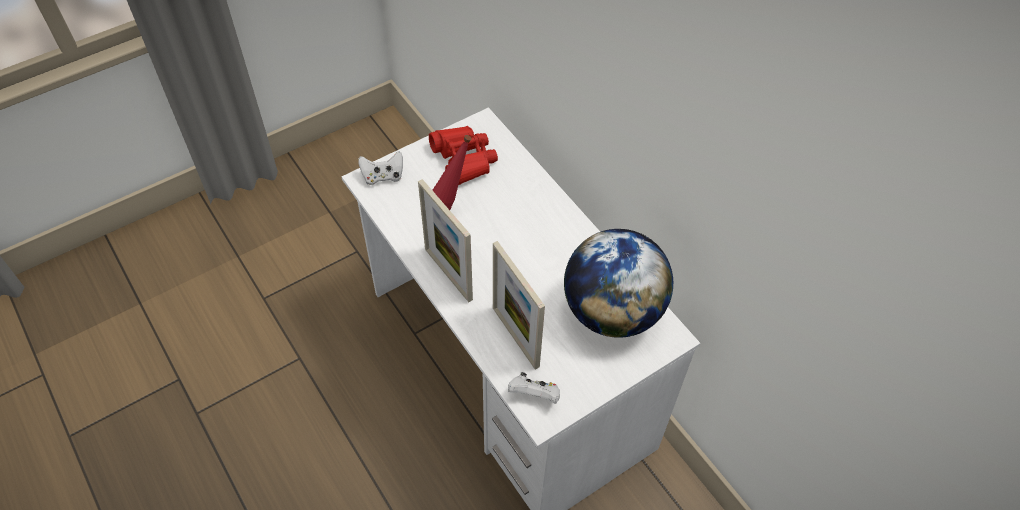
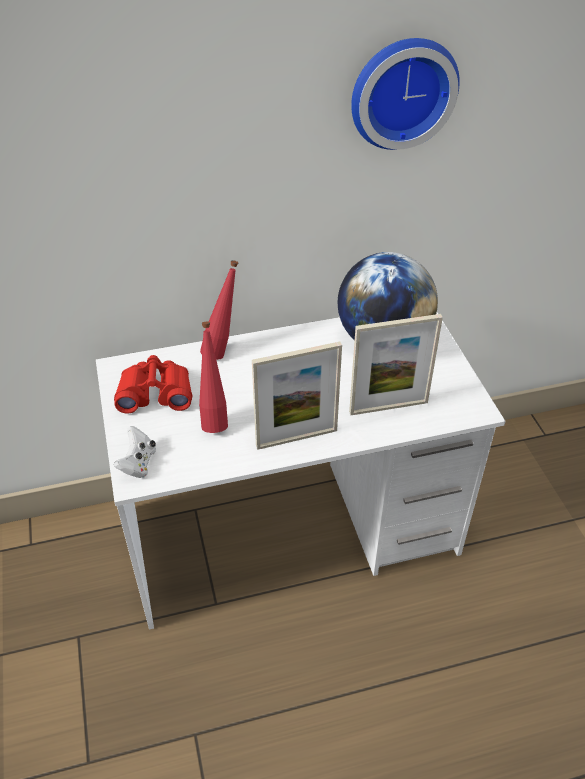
camera: 70 degrees left, 10 degrees down
white game controller [508,372,560,404] -> none
none -> red bottle [200,260,238,360]
none -> wall clock [351,38,460,150]

